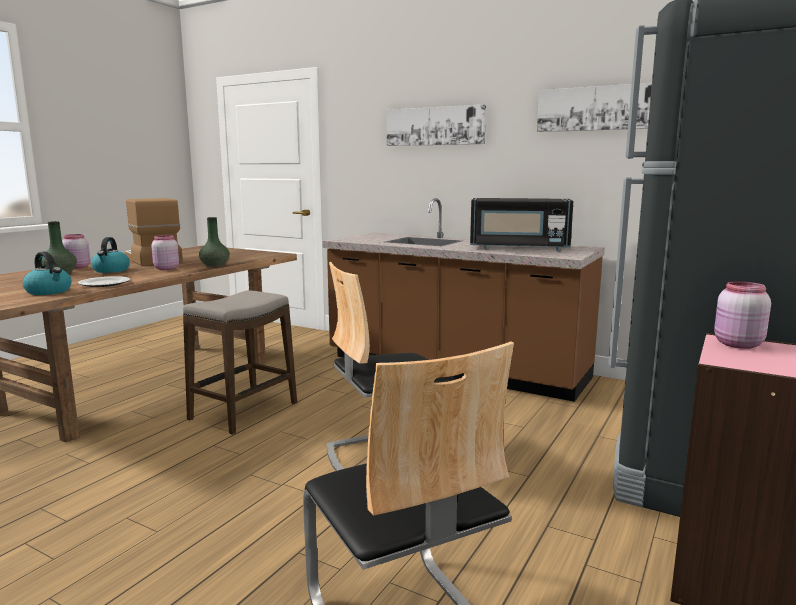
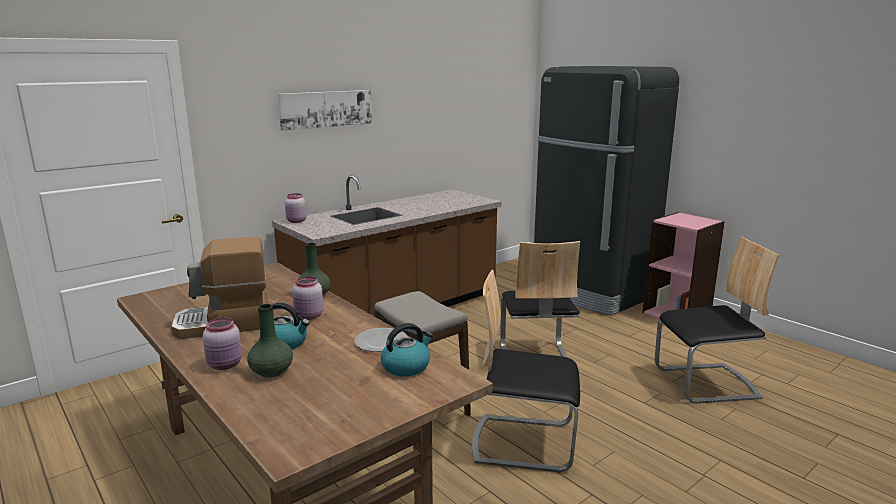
camera: 70 degrees left, 5 degrees up
black microwave [470,198,573,250] -> none
picture [537,83,652,132] -> none
pink jar [714,281,771,349] -> pink jar moved to [285,193,307,223]
none -> chair [472,270,580,472]

